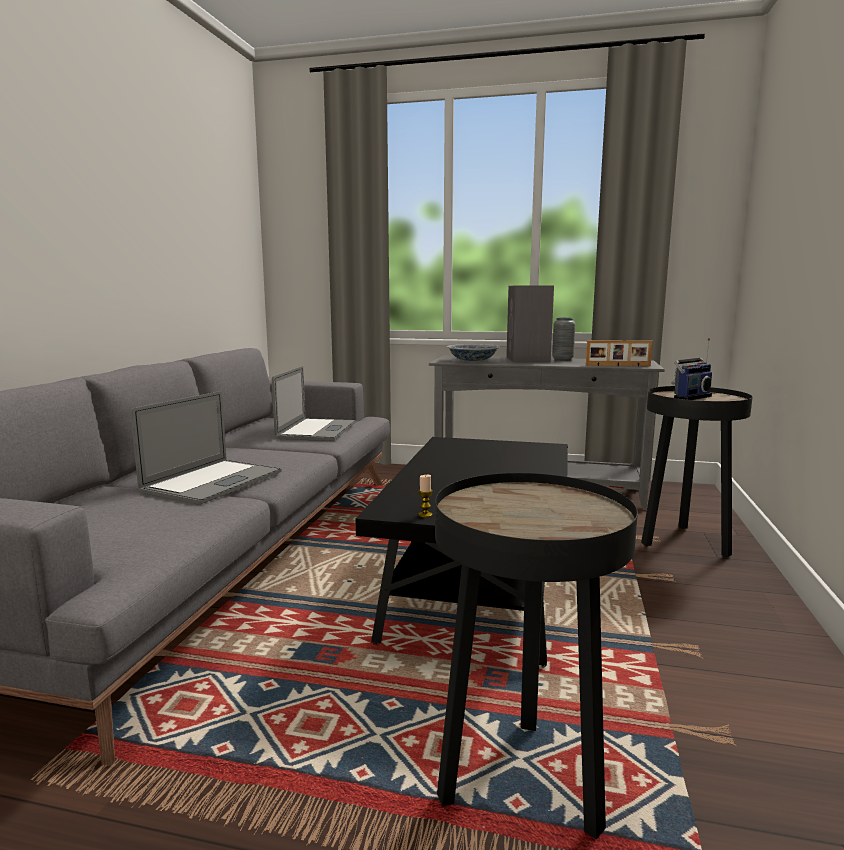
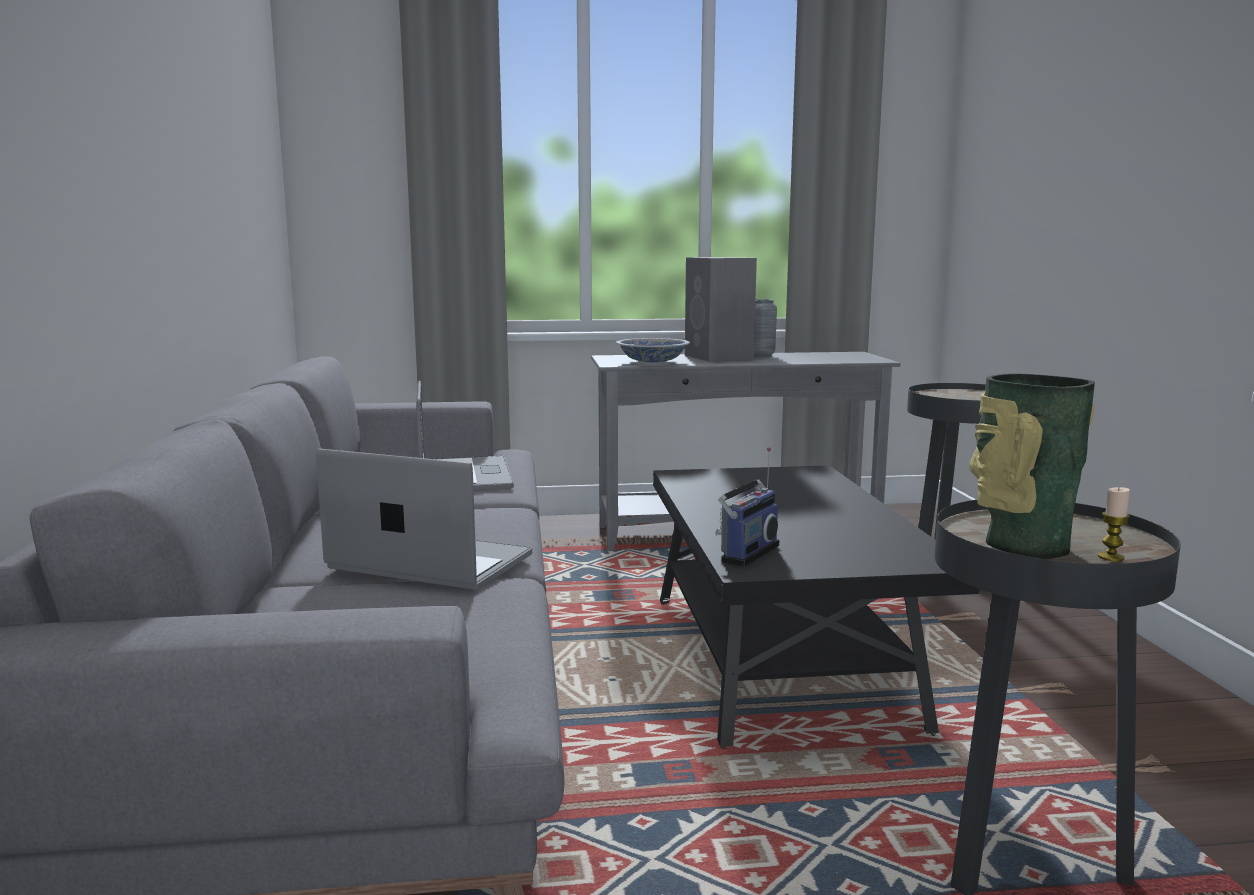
camera: 20 degrees left, 0 degrees up
laptop [130,391,282,505] -> laptop turned 75 degrees counterclockwise [316,448,532,590]
candle [418,475,433,518] -> candle moved to [1098,487,1130,562]
picture frame [586,340,653,366] -> none
radio [671,338,712,400] -> radio moved to [715,447,779,567]
none -> vase [969,373,1095,559]

